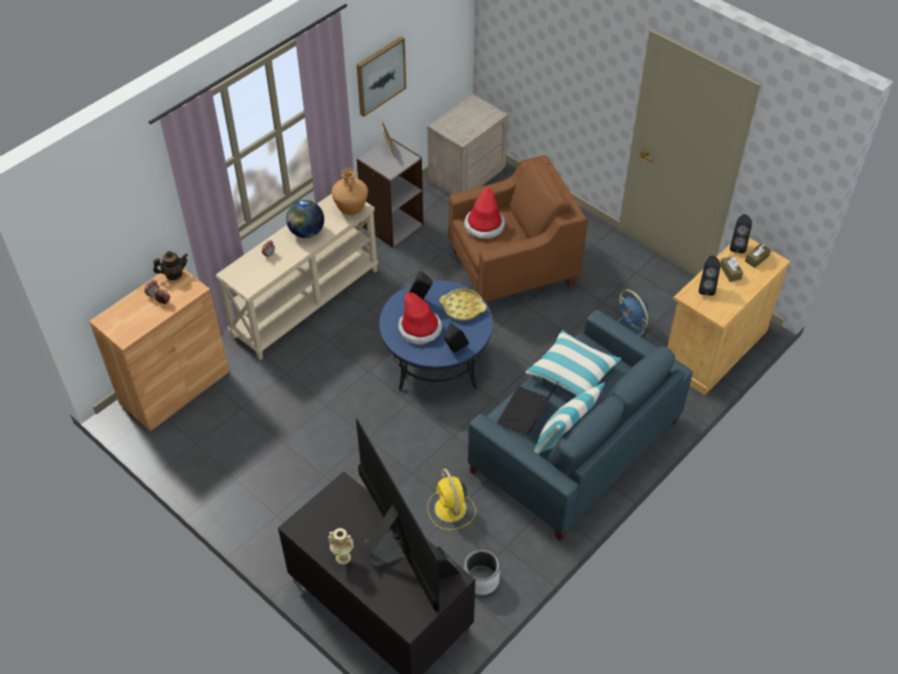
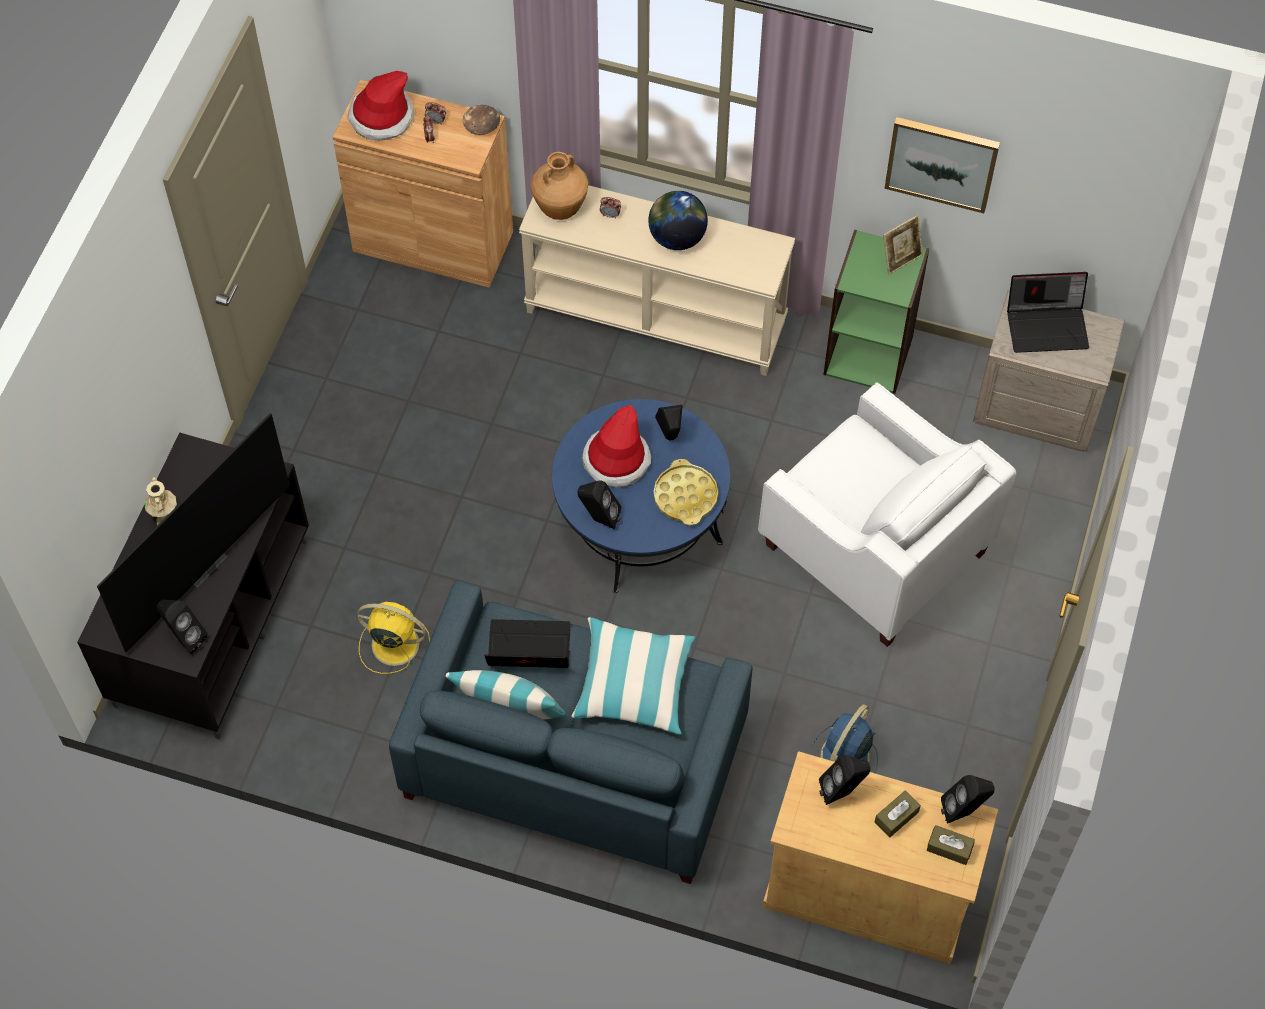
camera: 65 degrees right, 10 degrees up
teapot [153,251,188,280] -> brown bowl [463,105,500,135]
brown vase [331,168,368,215] -> brown vase moved to [530,152,588,220]
grey bookcase [357,138,423,248] -> green bookcase [824,230,929,394]
yellow fan [428,469,476,530] -> yellow fan turned 60 degrees clockwise [357,602,430,674]
brown armchair [448,155,588,309] -> white armchair [758,382,1016,647]
hat [464,187,505,238] -> hat moved to [347,71,414,140]
grey planter [464,549,500,595] -> none
none -> laptop [1007,272,1089,353]

